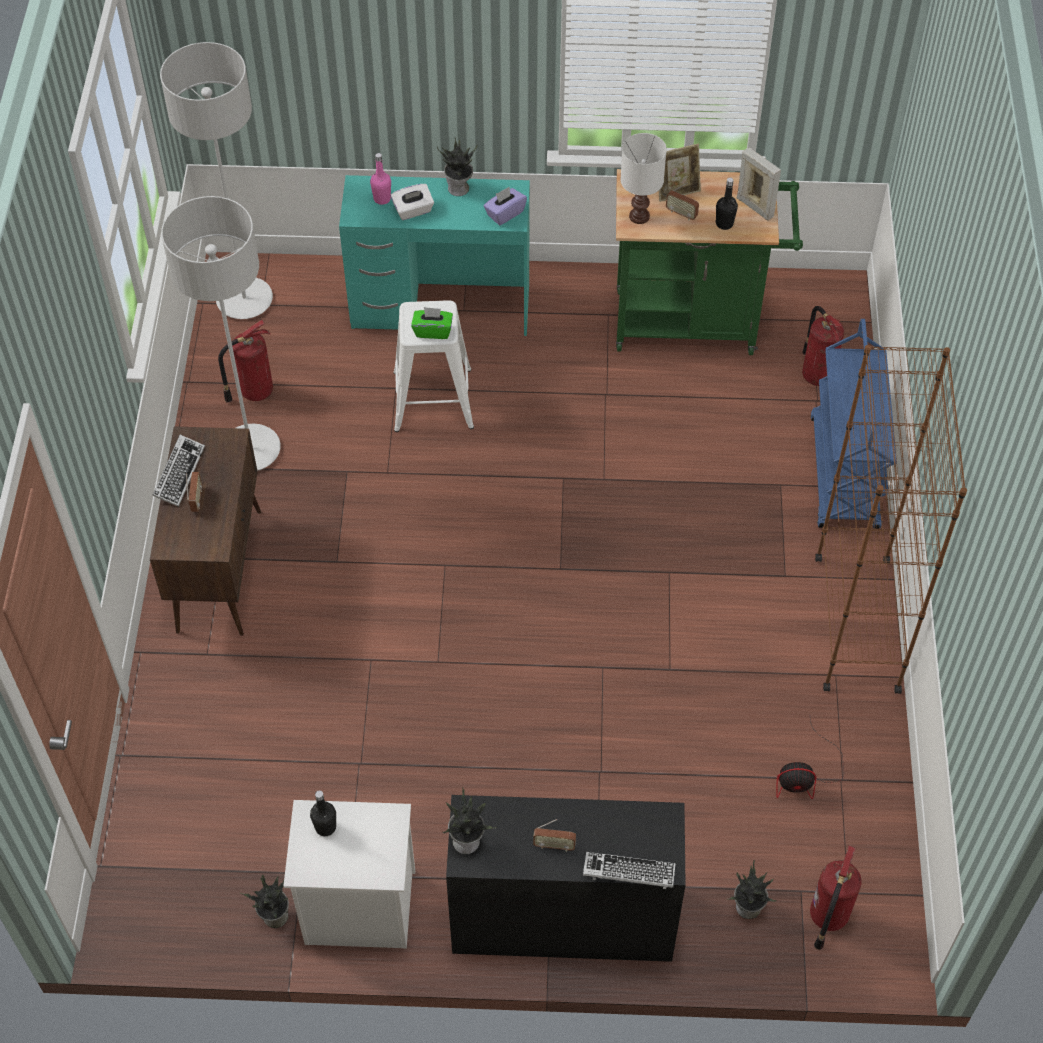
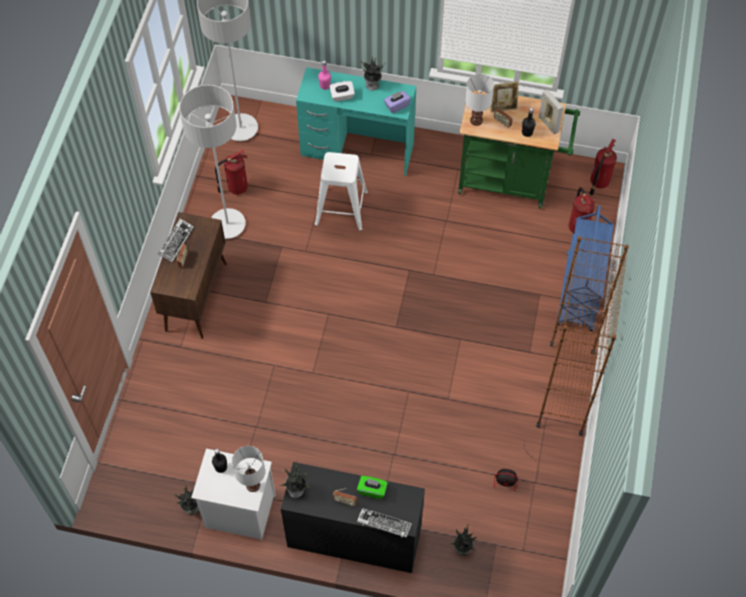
camera: 10 degrees right, 5 degrees up
green tissue box [411,307,453,339] -> green tissue box moved to [357,476,388,499]
fire extinguisher [810,846,862,950] -> fire extinguisher moved to [589,139,617,196]
none -> white table lamp [232,446,265,492]

